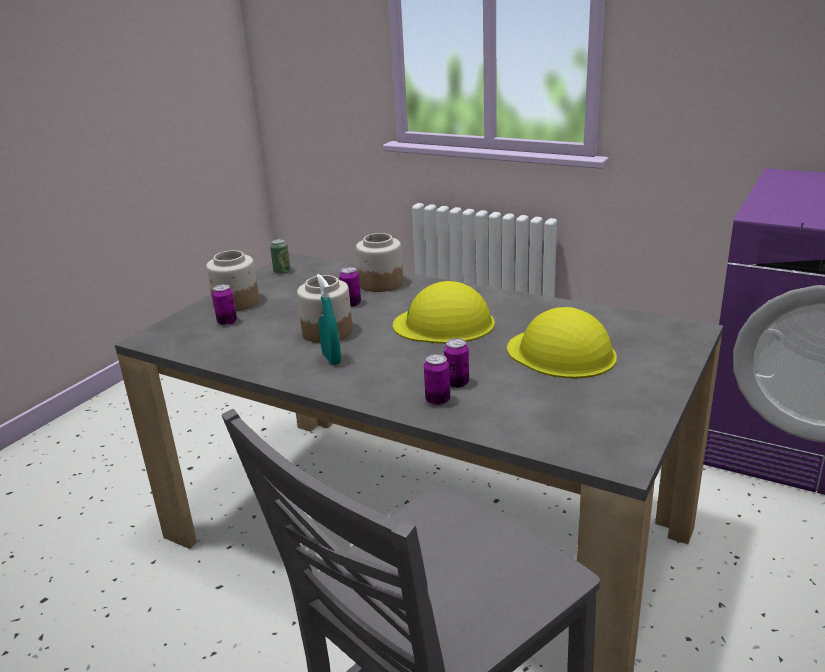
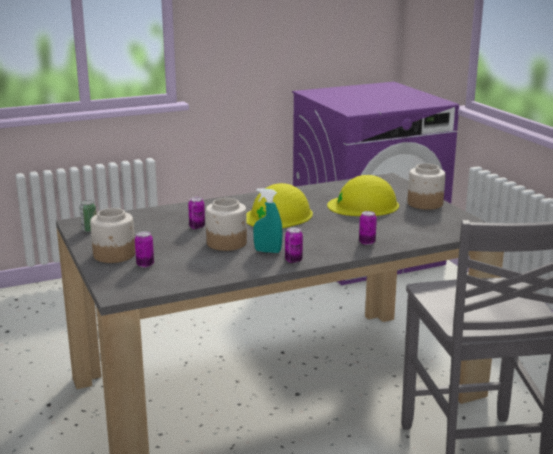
camera: 55 degrees left, 5 degrees down
jar [356,233,403,292] -> jar moved to [407,163,446,210]
can [444,338,469,388] -> can moved to [285,227,303,263]

